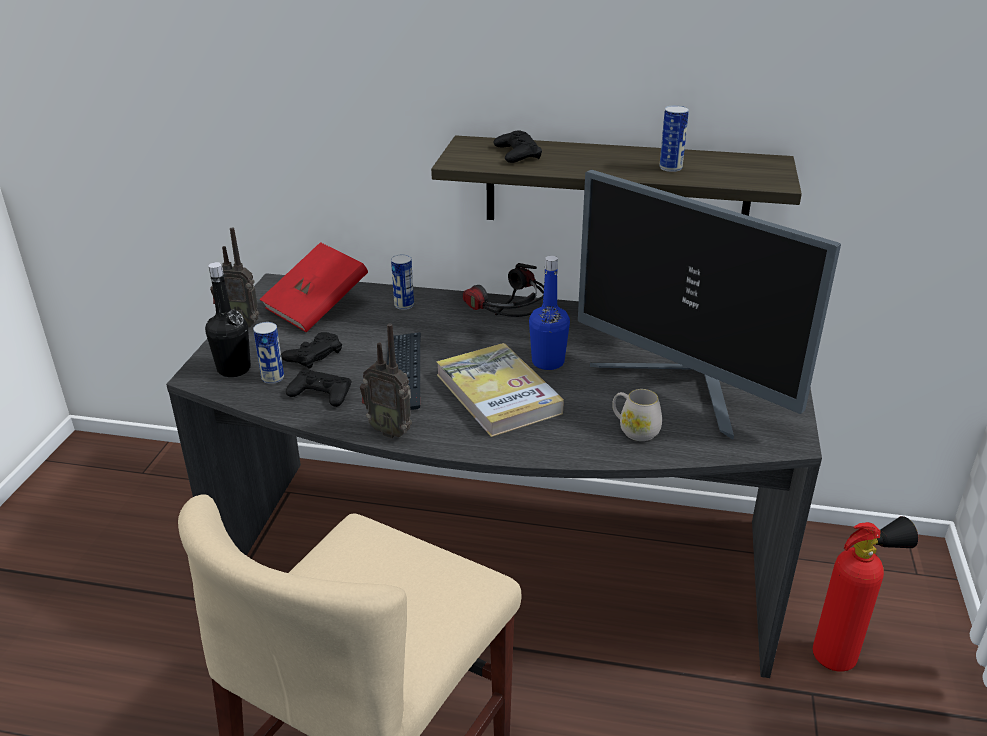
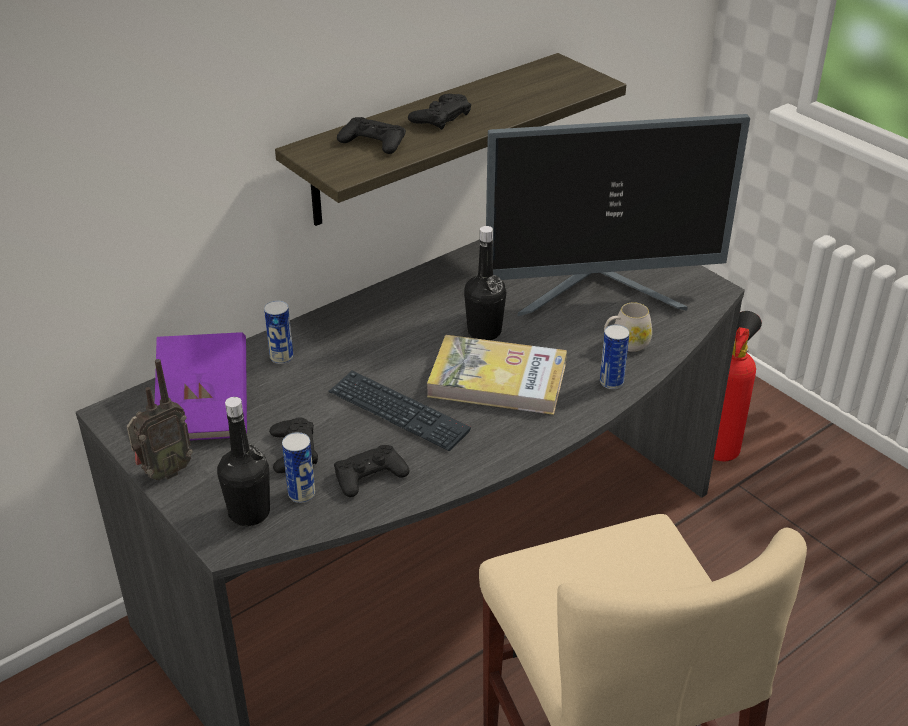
camera: 50 degrees left, 5 degrees up
red book [259,242,368,332] -> purple book [155,332,247,441]
radio [360,324,412,438] -> none
headphones [463,263,544,317] -> none
blue bottle [529,256,570,370] -> black bottle [464,226,506,340]
can [659,105,689,172] -> can moved to [600,324,629,389]
none -> black game controller [408,94,471,130]

